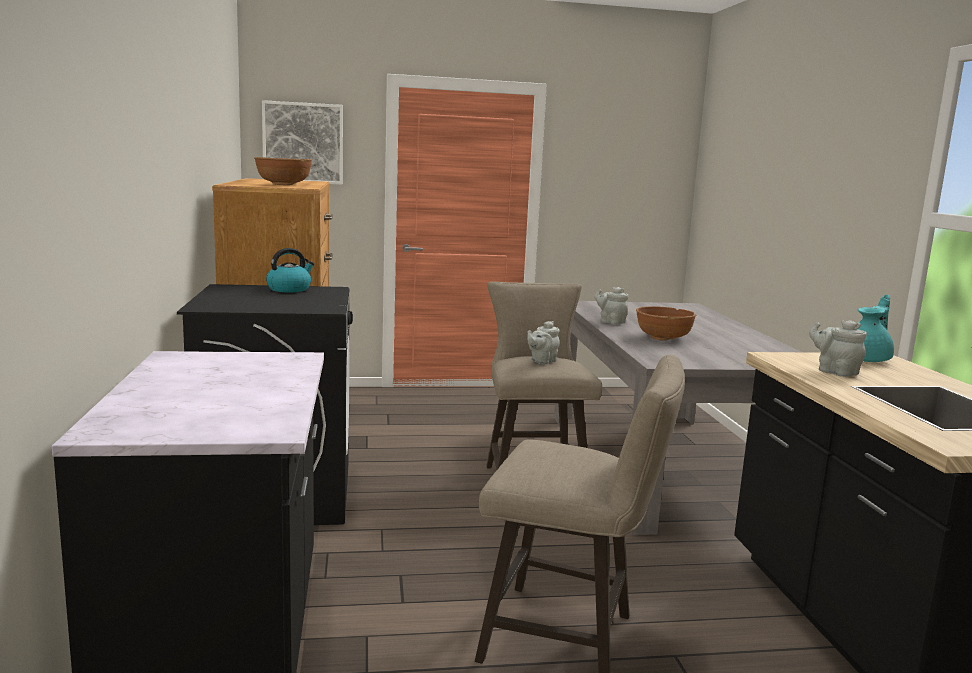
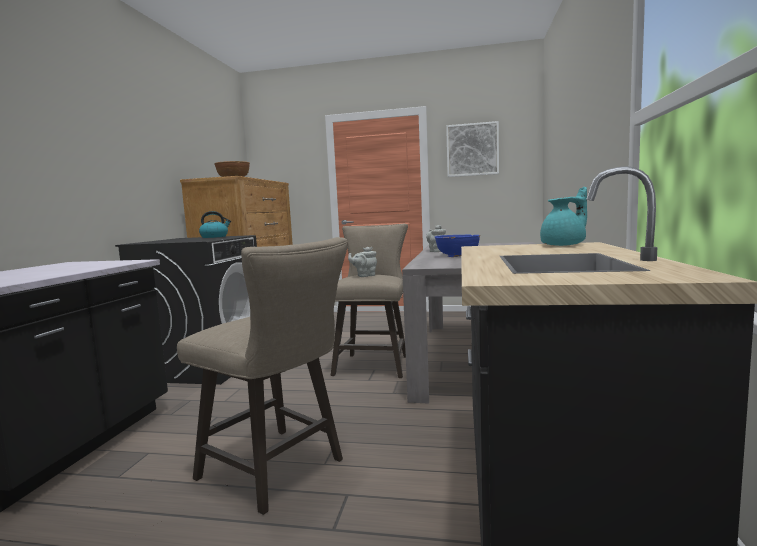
camera: 20 degrees right, 5 degrees down
picture [262,100,343,185] -> picture moved to [446,121,499,177]
brown bowl [636,306,696,340] -> blue bowl [435,235,480,257]
grey teapot [809,320,867,377] -> none

